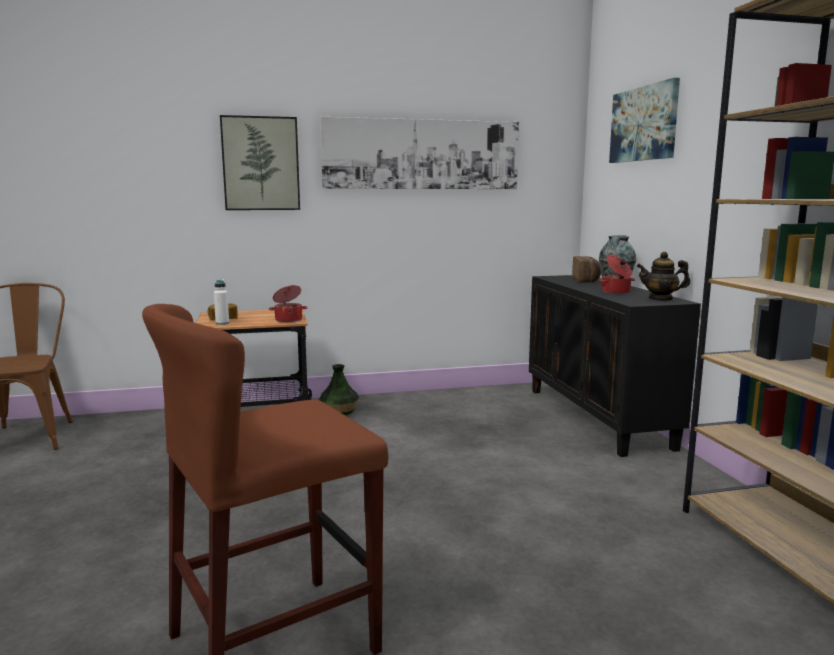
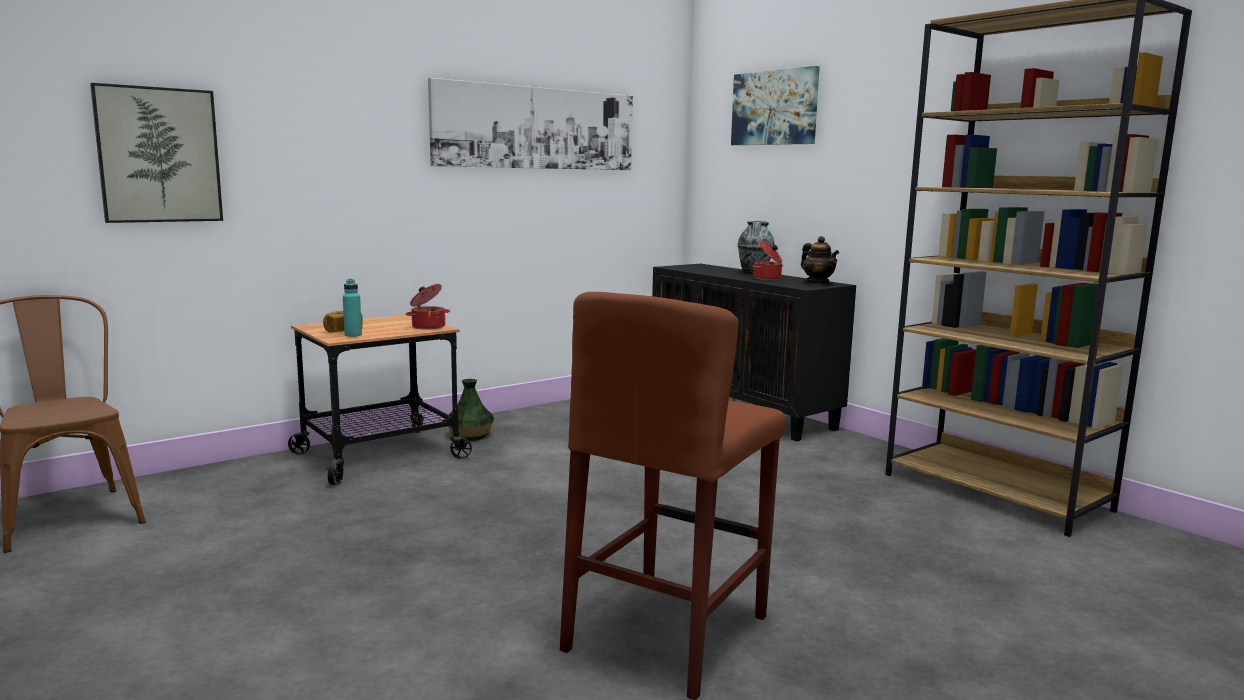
camera: 25 degrees left, 0 degrees up
white bottle [214,279,229,325] -> turquoise bottle [343,279,362,337]
picture [220,115,300,210] -> picture moved to [90,83,223,223]
bread [572,256,601,283] -> none
teapot [637,252,690,301] -> teapot turned 105 degrees counterclockwise [801,236,839,284]

